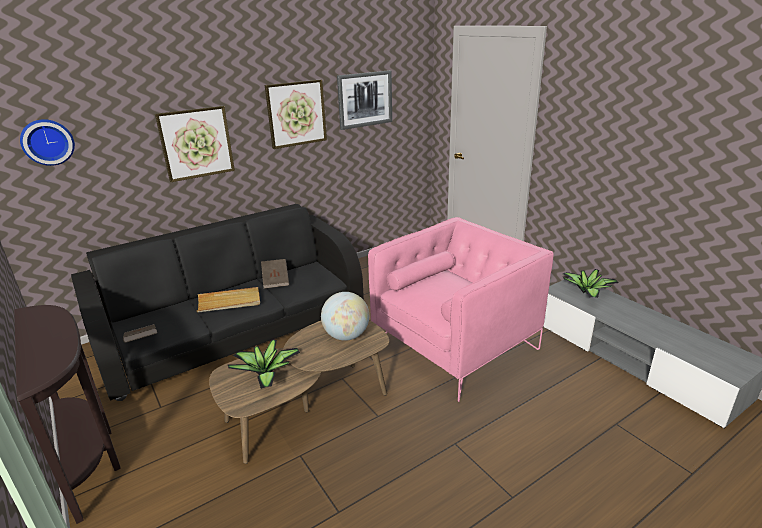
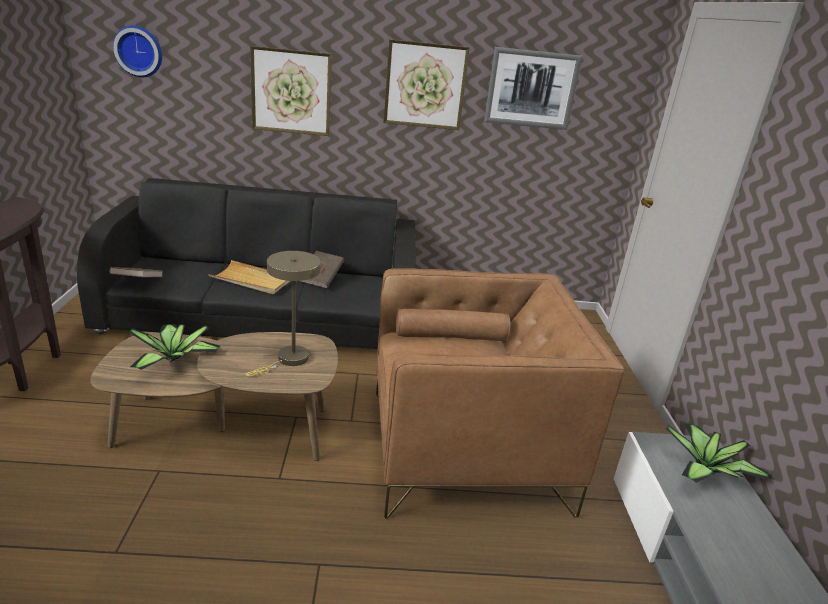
camera: 30 degrees right, 0 degrees up
globe [321,292,369,341] -> beige table lamp [246,251,321,377]
pink armchair [368,217,554,402] -> brown armchair [376,268,624,519]

